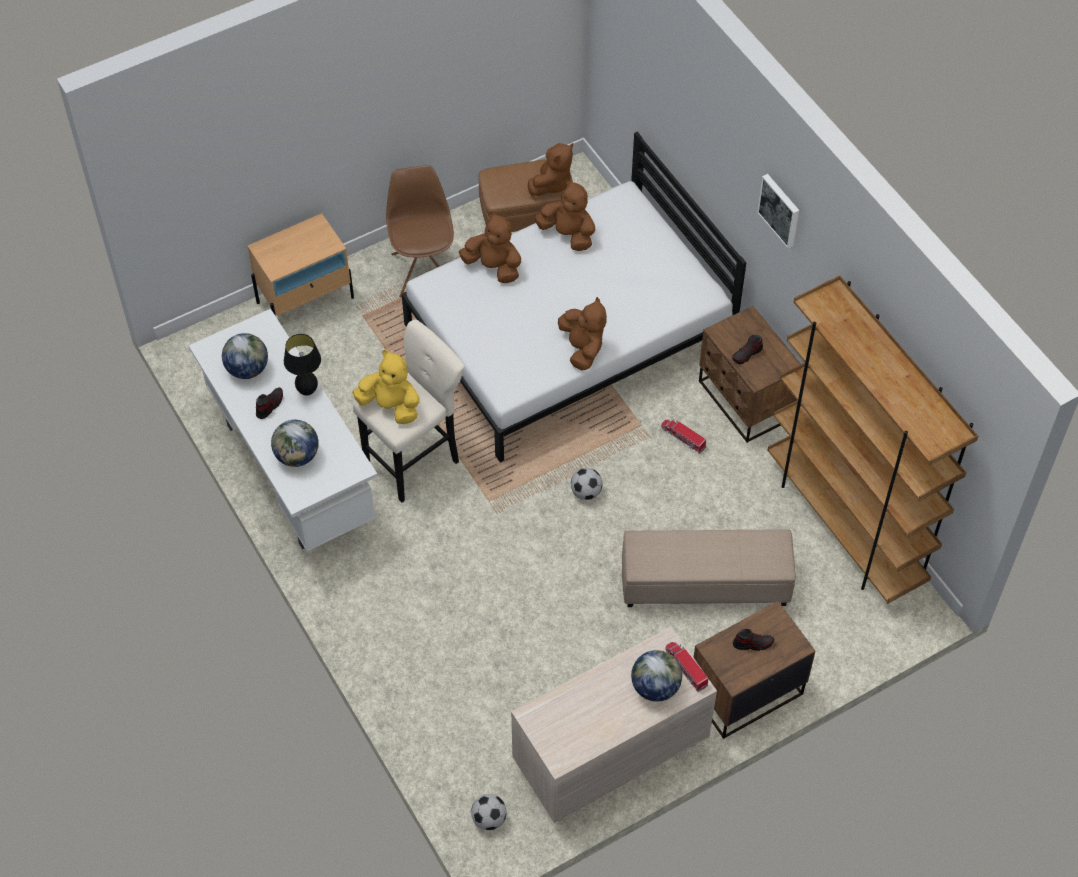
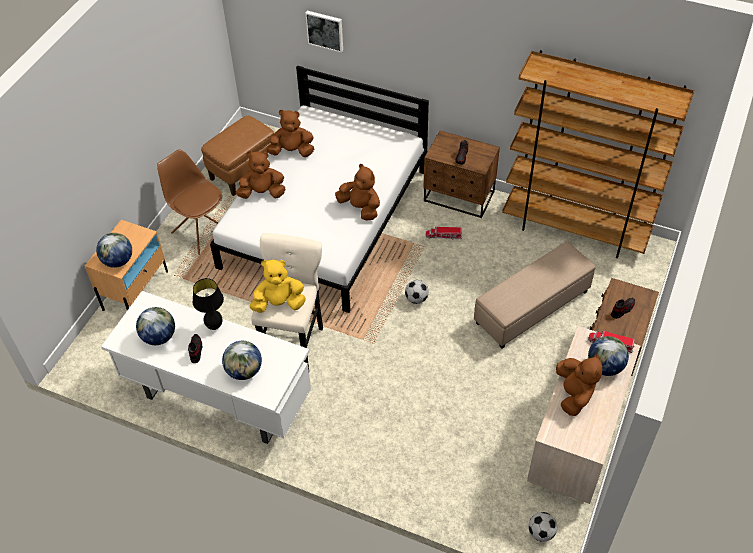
camera: 35 degrees left, 5 degrees down
brown plush toy [528,143,573,196] -> brown plush toy moved to [556,353,602,416]
picture [757,174,799,249] -> picture moved to [305,11,343,53]
none -> globe [96,233,132,268]

